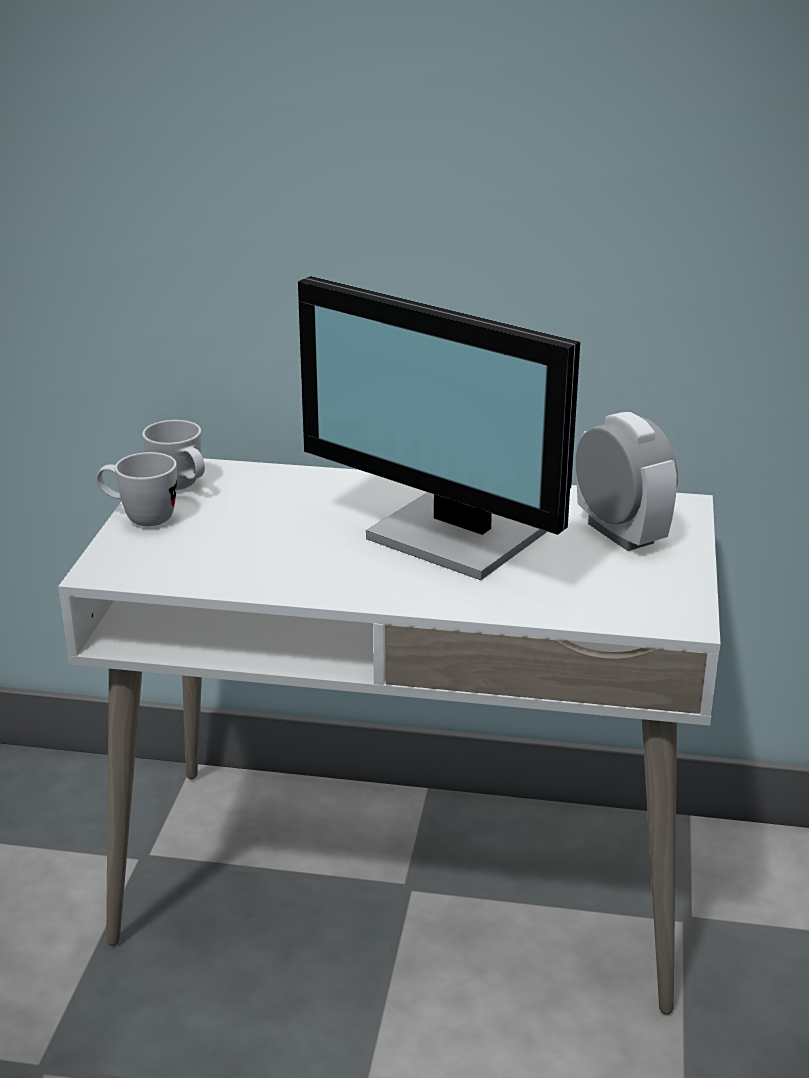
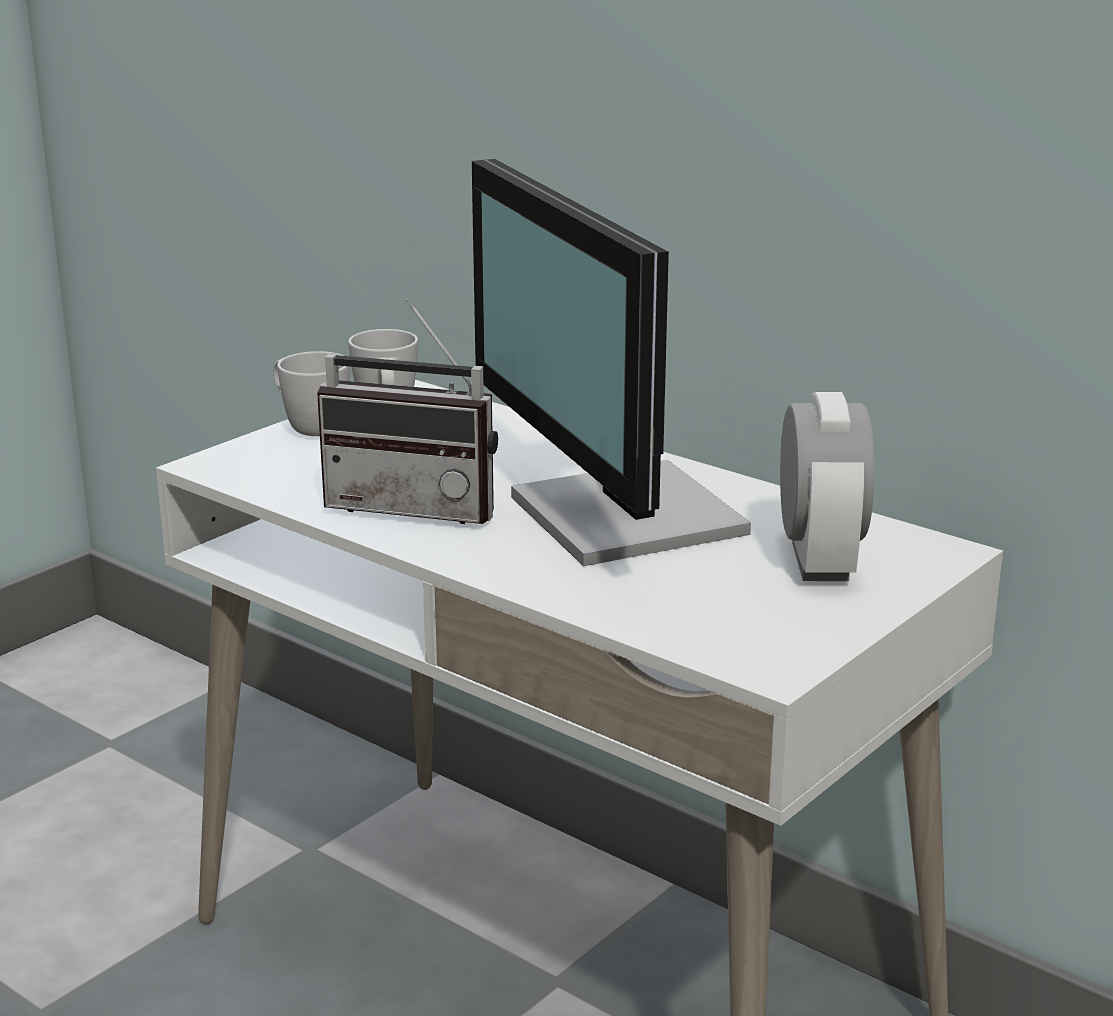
camera: 30 degrees right, 5 degrees down
none -> radio [317,298,498,524]

